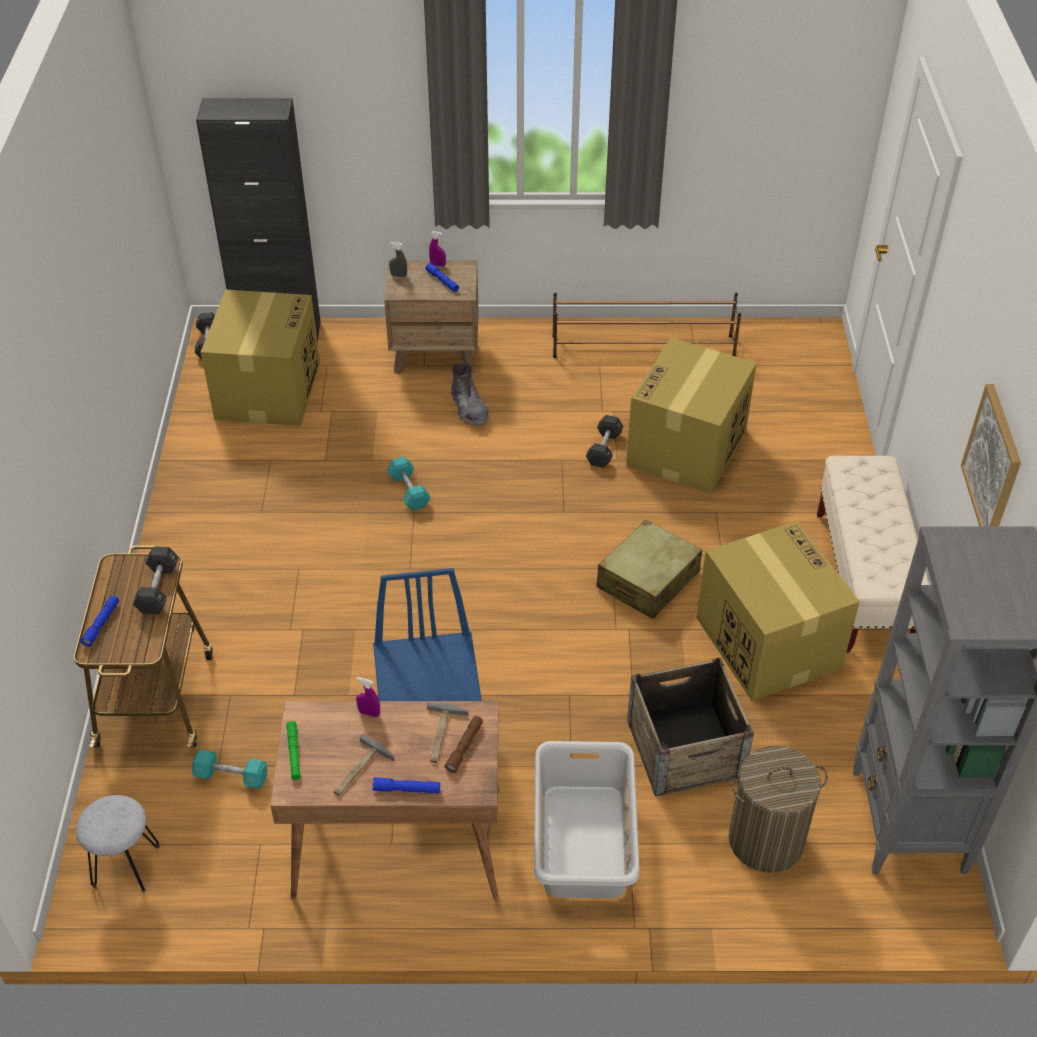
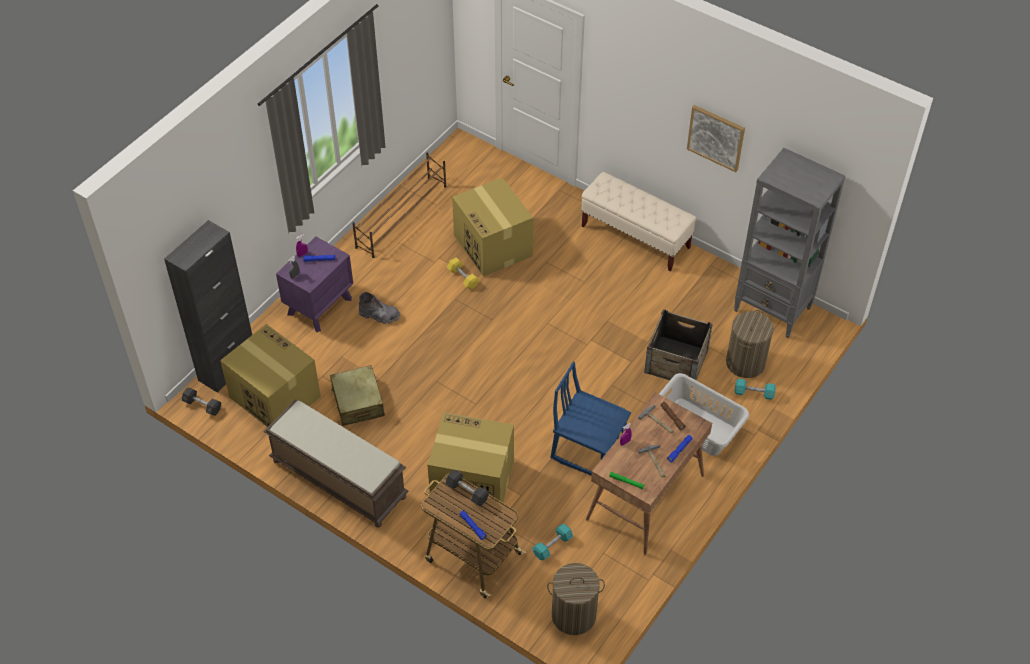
camera: 55 degrees left, 5 degrees up
grey stool [76,795,160,893] -> laundry basket [547,563,605,635]
brown nightstand [384,261,478,375] -> purple nightstand [276,237,353,332]
turquoise dumbbell [387,456,431,511] -> turquoise dumbbell moved to [735,379,776,400]
black dumbbell [586,415,623,468] -> yellow dumbbell [447,258,479,290]
beige suitcase [597,520,702,619] -> beige suitcase moved to [330,365,385,426]
cardboard box [696,521,860,701] -> cardboard box moved to [427,412,514,510]
none -> brown bench [263,399,409,527]

